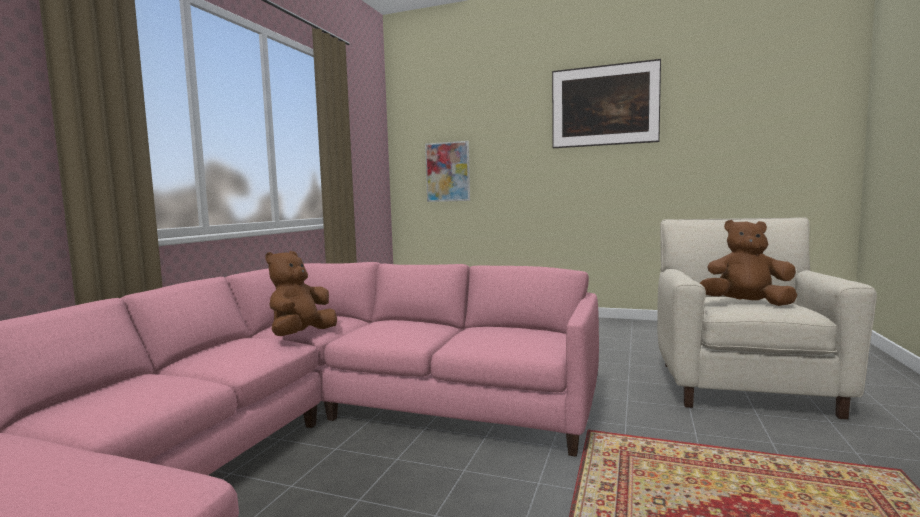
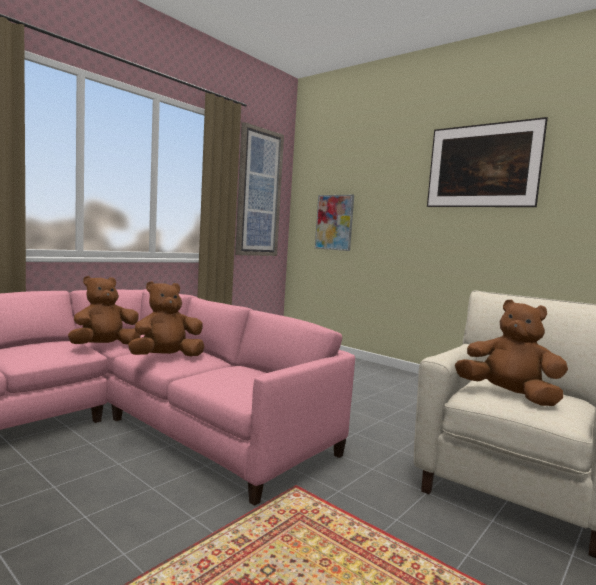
camera: 20 degrees right, 0 degrees up
none -> brown plush toy [128,281,204,357]
none -> picture [235,122,284,256]

